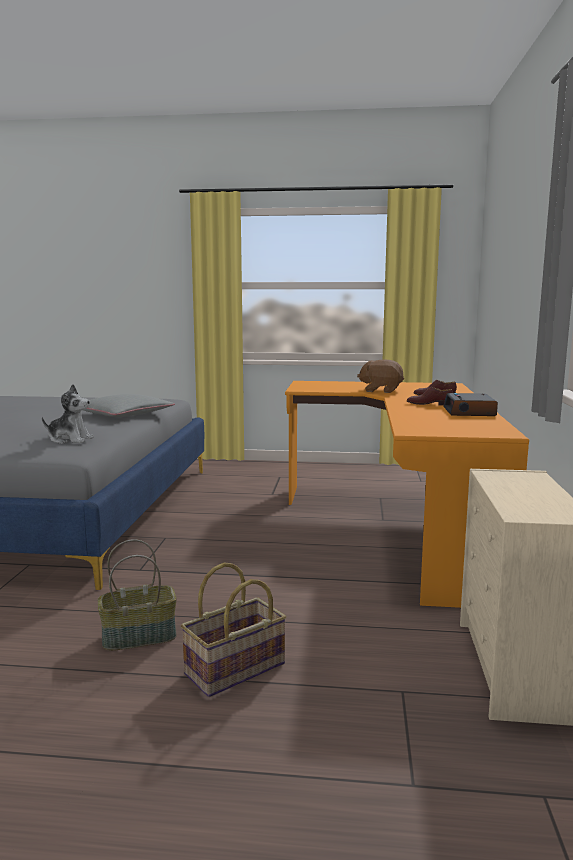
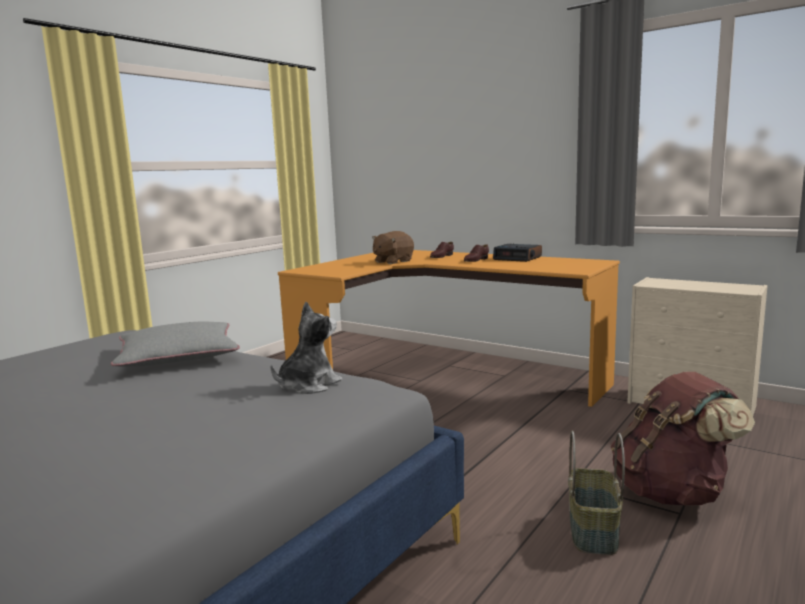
camera: 60 degrees left, 0 degrees up
basket [181,562,286,697] -> brown backpack [610,372,755,506]

